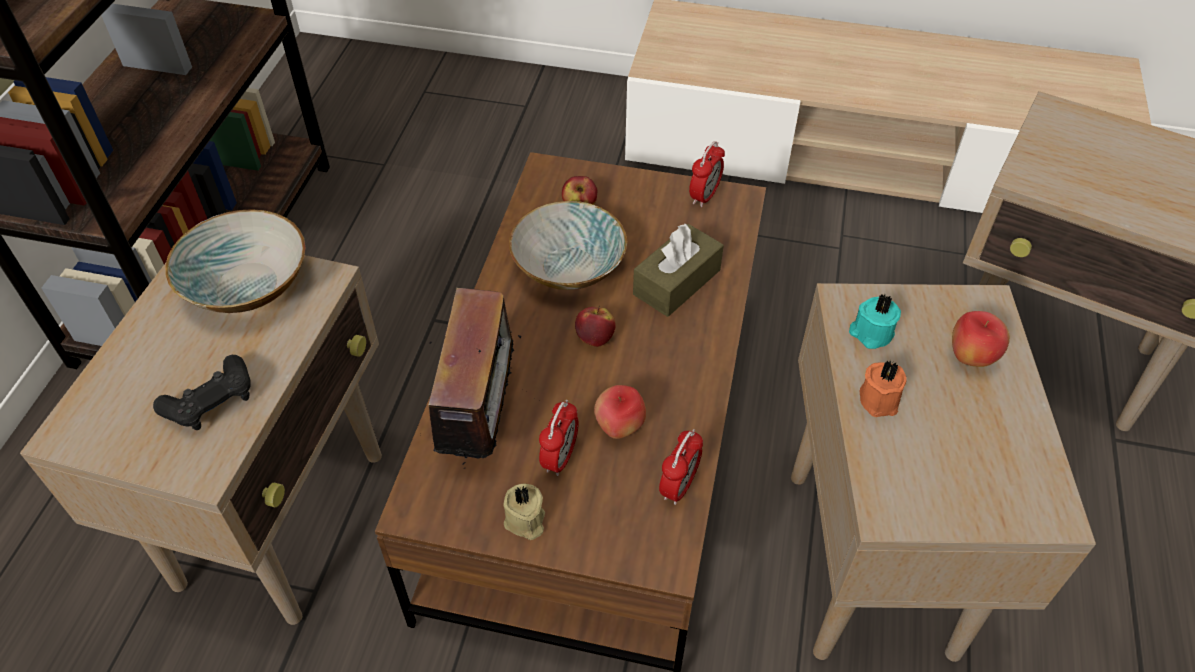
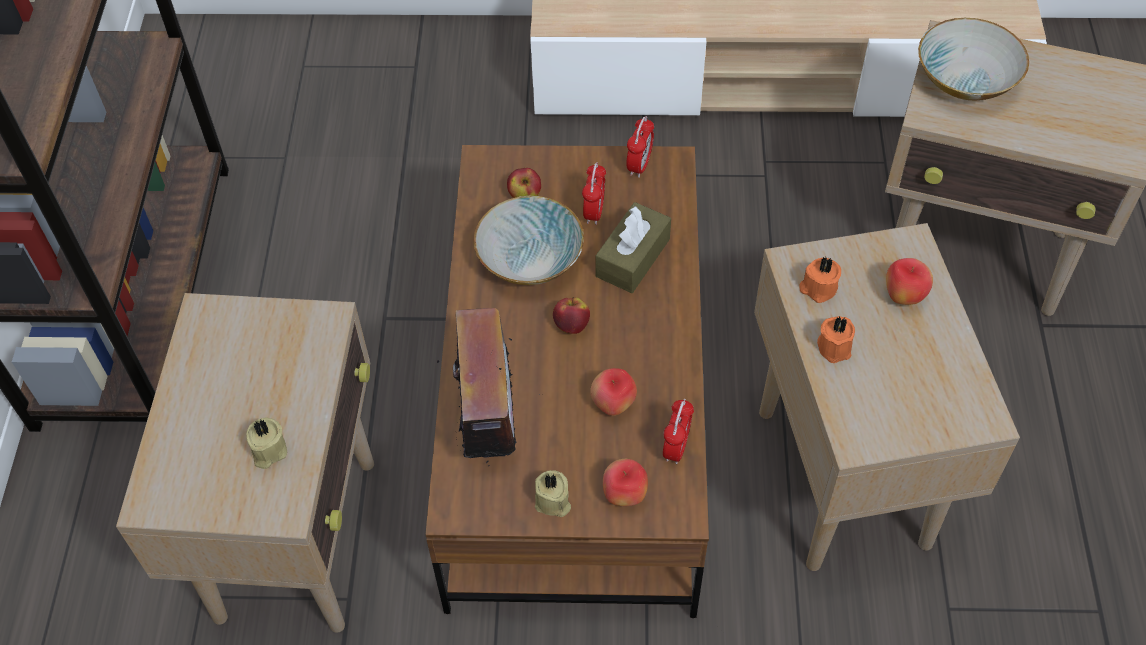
camera: 10 degrees left, 5 degrees up
black game controller [153,355,251,430] -> beige candle [246,417,287,469]
bowl [165,209,305,313] -> bowl moved to [918,18,1029,101]
alarm clock [539,400,579,476] -> alarm clock moved to [582,162,606,225]
turquoise candle [849,294,901,349] -> orange candle [800,257,841,303]
none -> apple [603,459,648,506]

